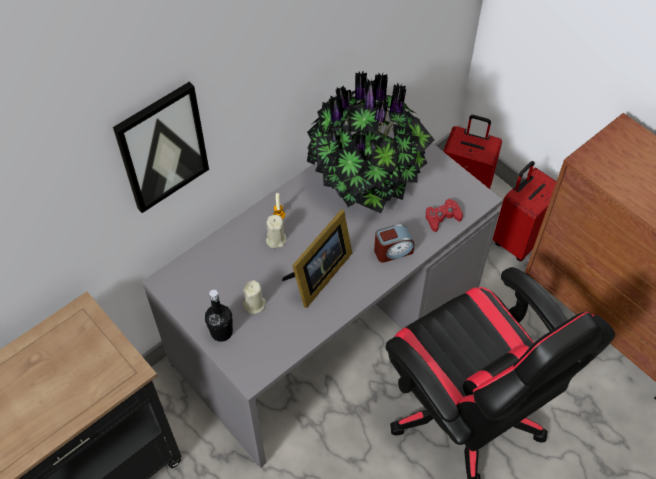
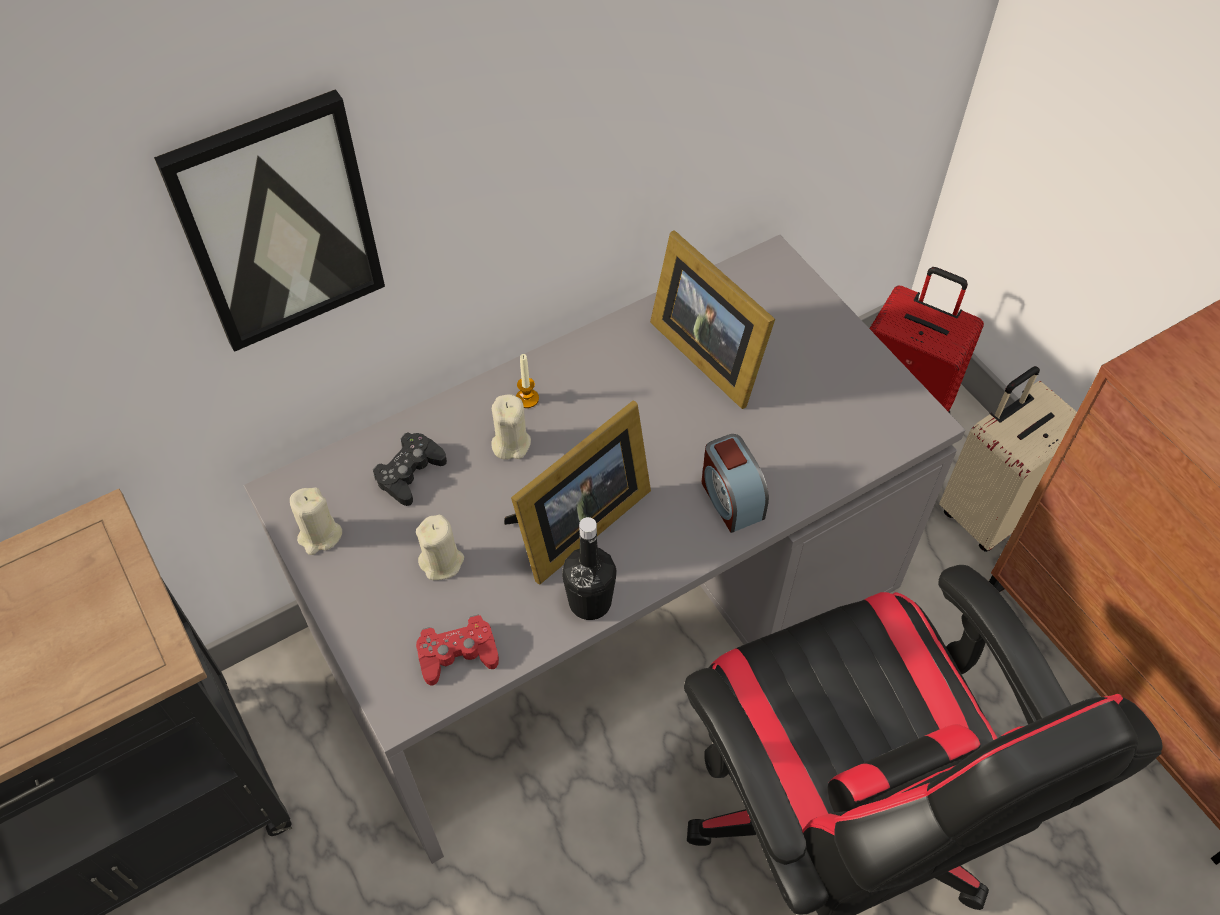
camera: 10 degrees right, 0 degrees up
black bottle [205,290,233,342] -> black bottle moved to [562,517,617,620]
potted plant [307,70,434,213] -> picture frame [650,230,775,409]
alarm clock [374,224,414,263] -> alarm clock turned 75 degrees clockwise [702,434,769,533]
red game controller [425,199,463,232] -> red game controller moved to [416,615,499,686]
red suitcase [493,161,557,261] -> beige suitcase [939,366,1077,552]
none -> beige candle [290,487,342,555]
none -> black game controller [373,432,447,506]

